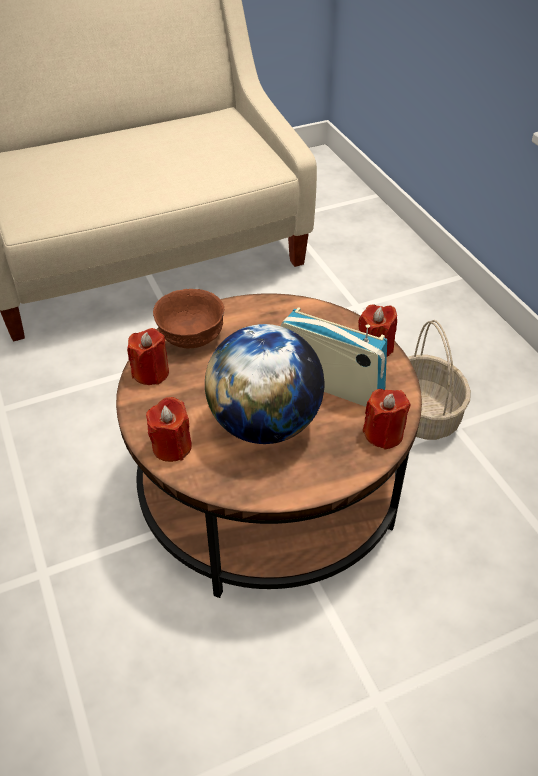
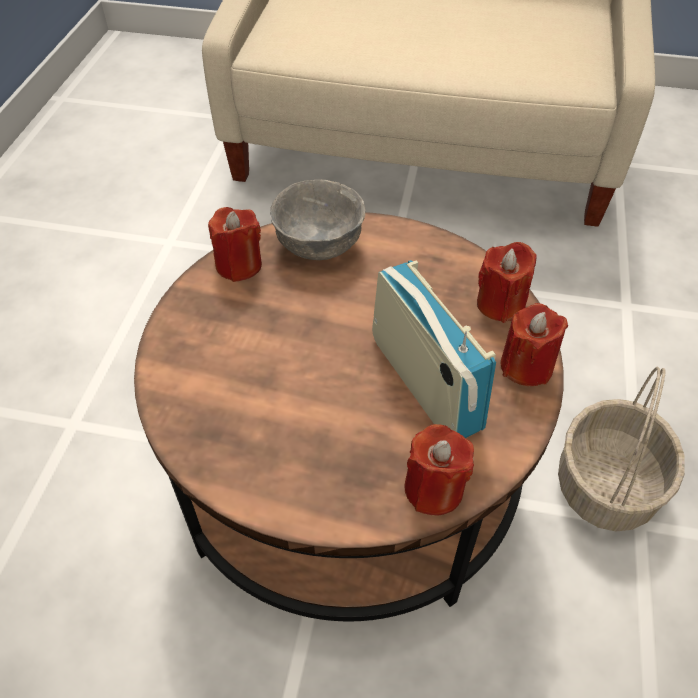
camera: 35 degrees right, 5 degrees up
red candle [146,397,192,462] -> red candle moved to [477,242,536,323]
brown bowl [153,289,225,348] -> grey bowl [270,180,366,260]
globe [205,324,324,444] -> none

